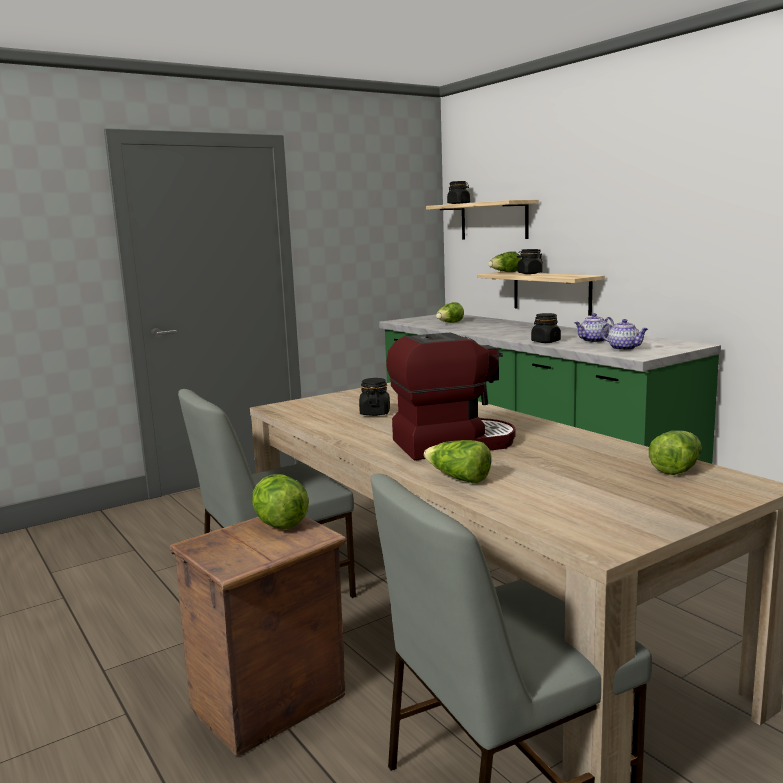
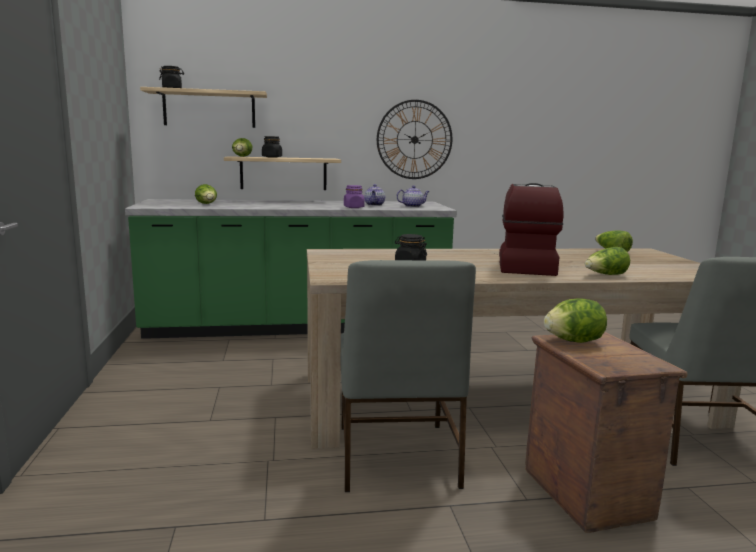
camera: 65 degrees left, 0 degrees up
black jar [531,313,561,343] -> purple jar [344,185,364,208]
none -> wall clock [377,100,452,179]

